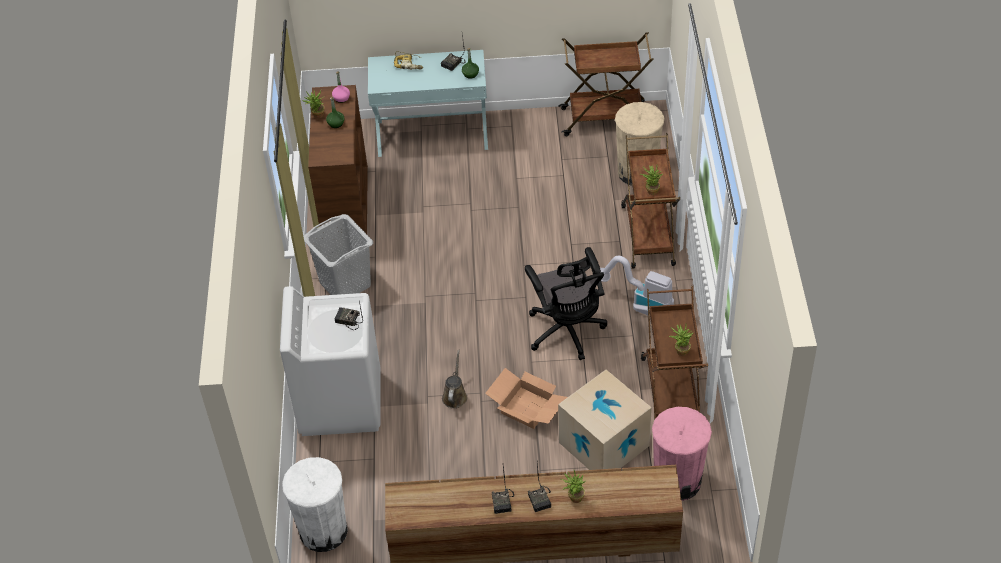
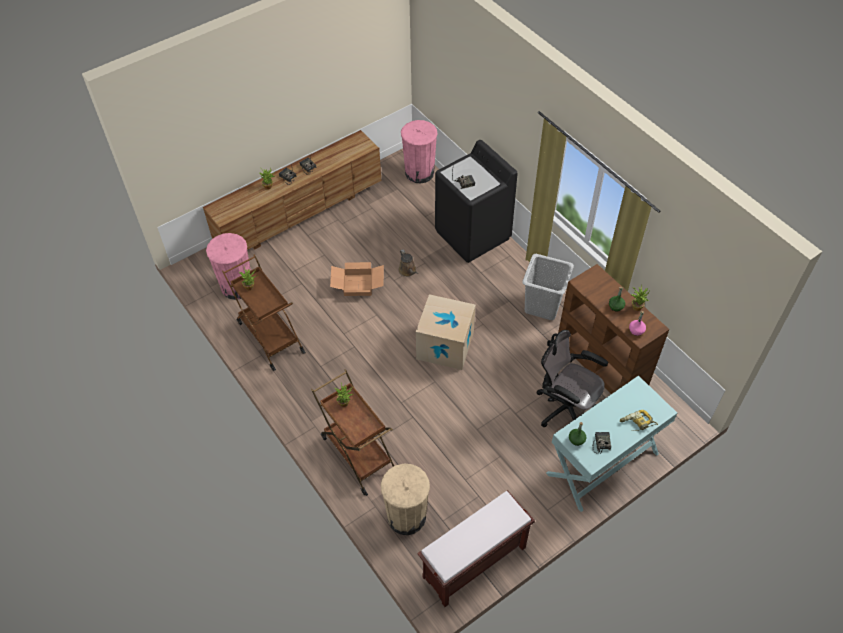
camera: 145 degrees right, 5 degrees up
white washing machine [280,286,381,436] -> black washing machine [435,140,518,263]
white trash can [282,457,348,552] -> pink trash can [401,120,437,183]
office chair [525,247,607,360] -> office chair moved to [536,330,608,427]
brown cart [558,32,654,136] -> brown bench [417,490,535,607]
cardboard box [558,370,652,470] -> cardboard box moved to [416,294,476,370]
vacuum cleaner [600,256,674,315] -> none

